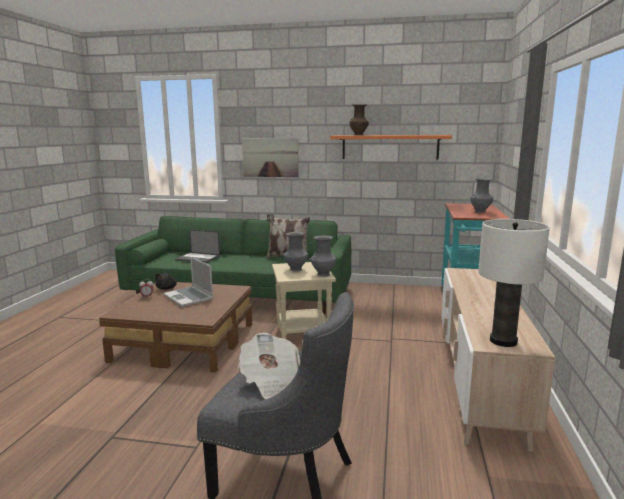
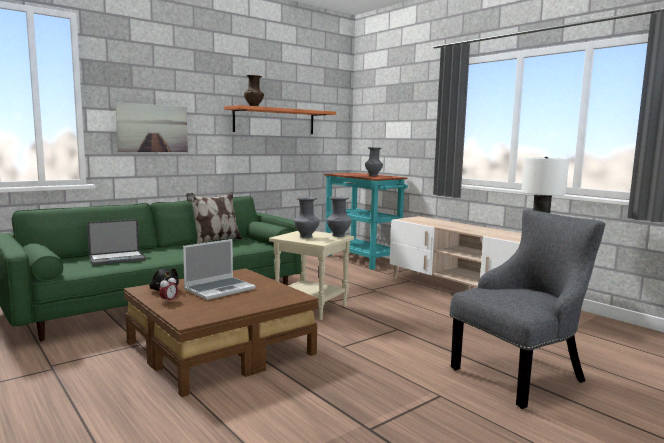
camera: 50 degrees left, 5 degrees down
laptop [163,257,213,307] -> laptop turned 45 degrees counterclockwise [183,239,255,300]
newspaper [238,333,300,399] -> none

